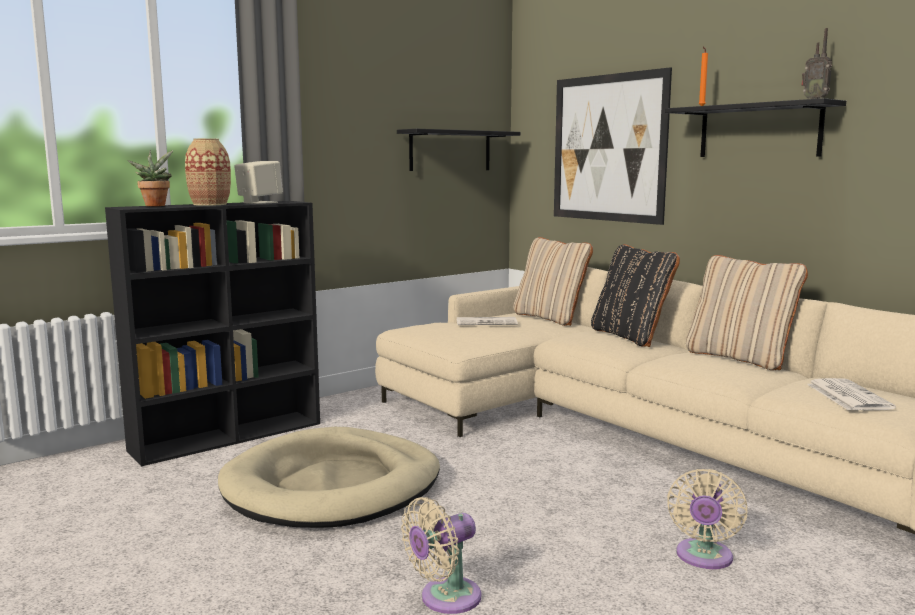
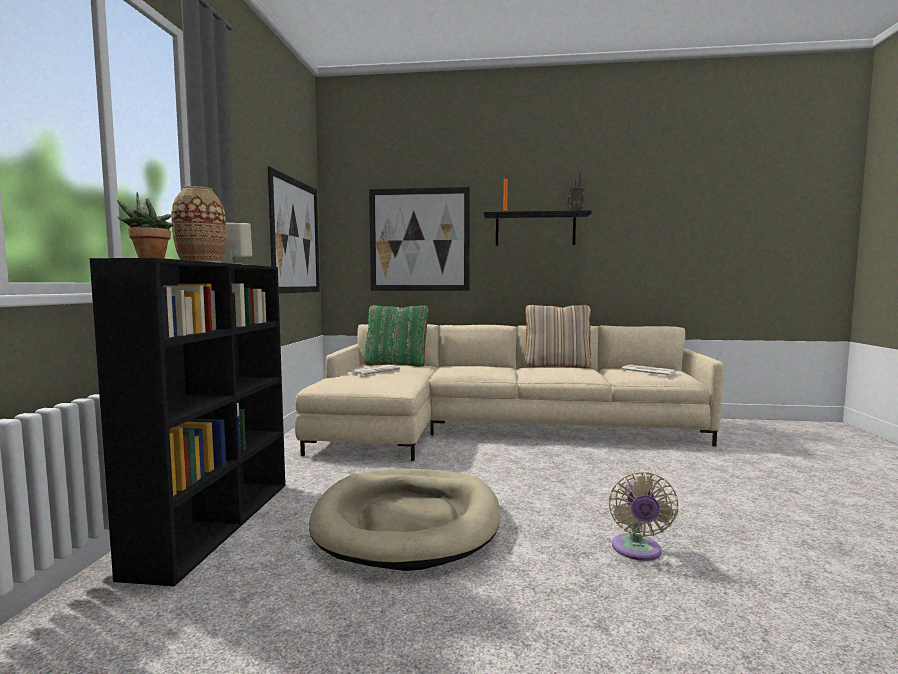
camera: 45 degrees left, 5 degrees down
black shelf [397,129,521,171] -> picture [268,167,320,294]
beige pillow [513,237,593,326] -> green pillow [364,305,429,367]
black pillow [591,244,680,347] -> none
beige fan [667,469,747,569] -> none

